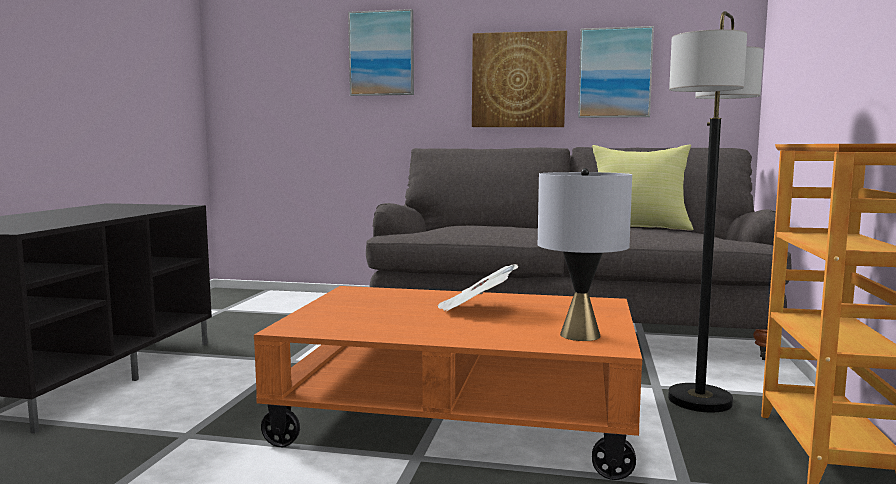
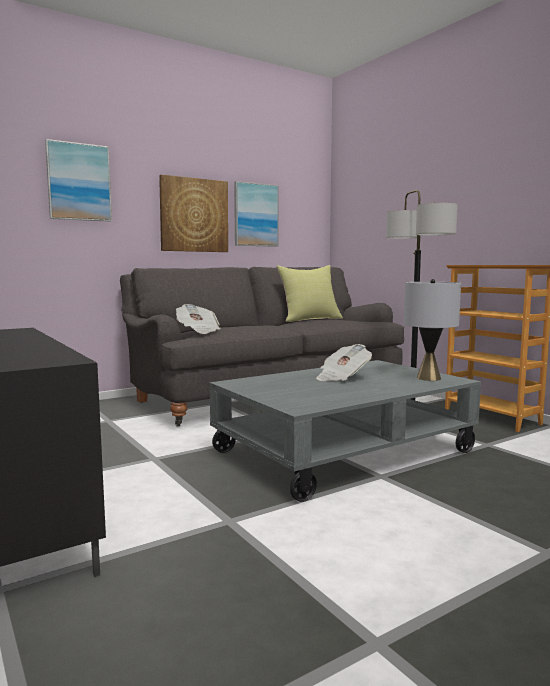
camera: 45 degrees left, 0 degrees up
orange coffee table [254,286,642,480] -> grey coffee table [209,360,481,502]
none -> newspaper [176,304,221,334]

